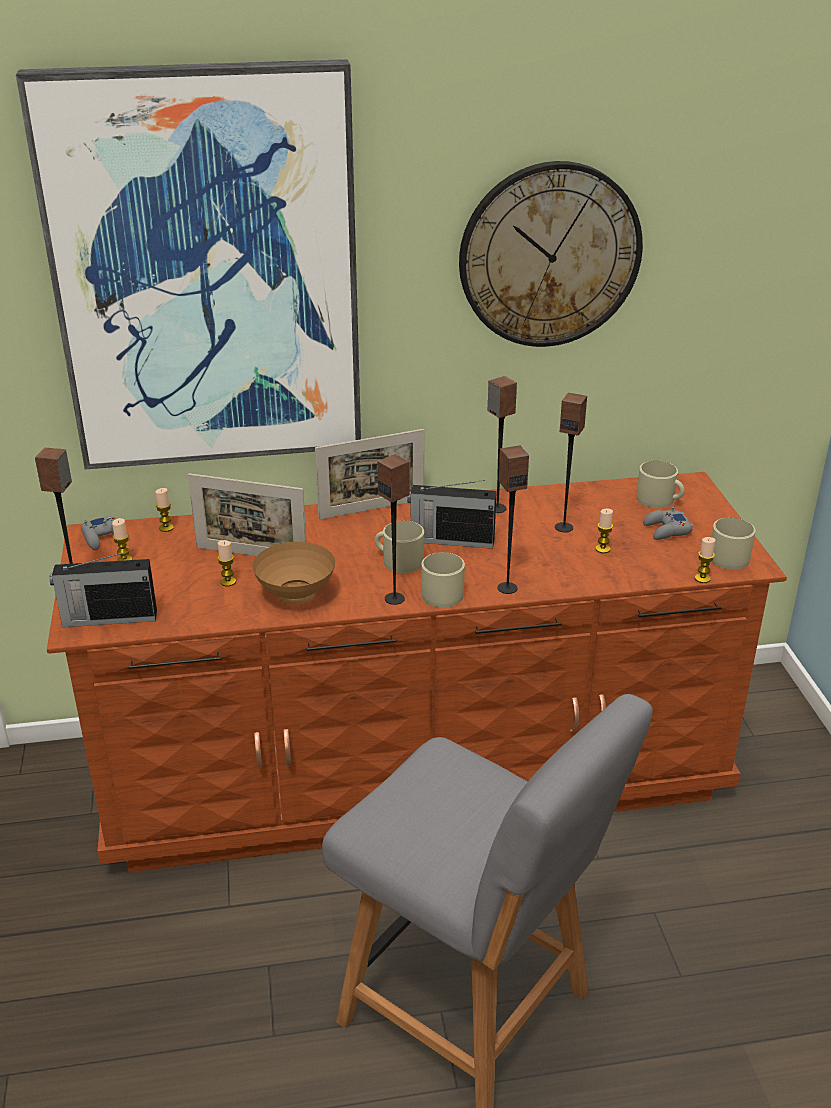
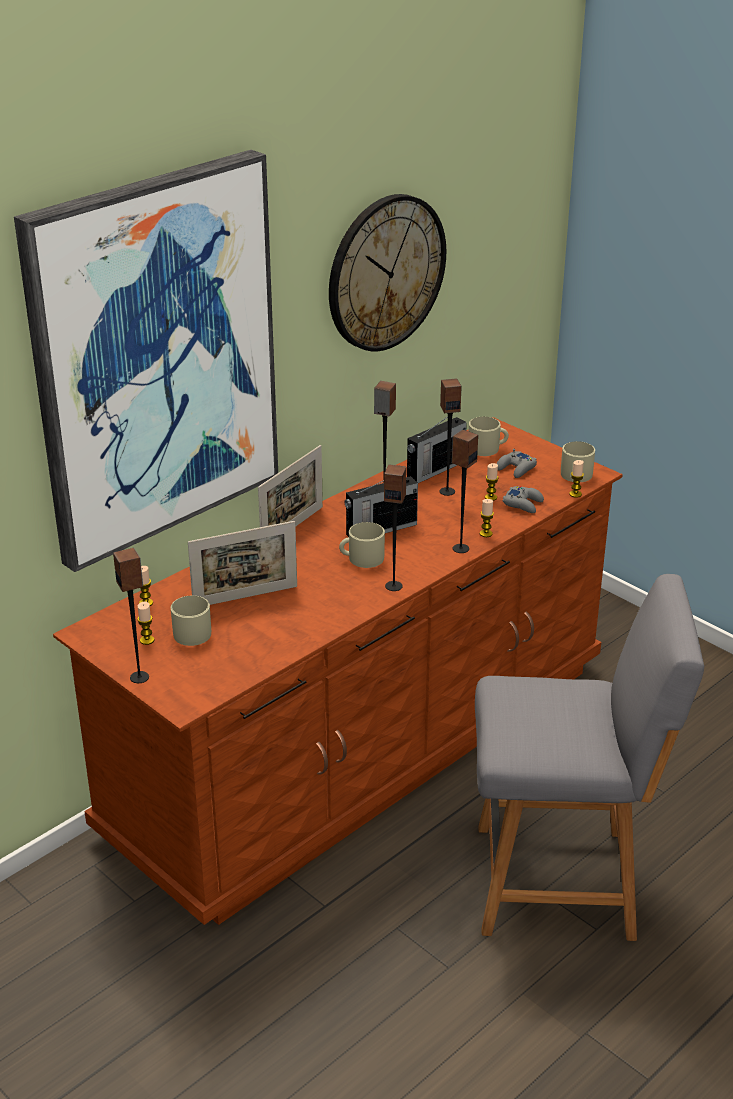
camera: 35 degrees left, 0 degrees up
radio [50,550,157,627] -> radio moved to [407,416,467,483]
grey game controller [81,516,116,550] -> grey game controller moved to [503,486,544,513]
candle [217,540,236,586] -> candle moved to [480,499,494,537]
brown bowl [252,542,335,604] -> none
beige mug [421,552,465,608] -> beige mug moved to [171,595,211,646]

